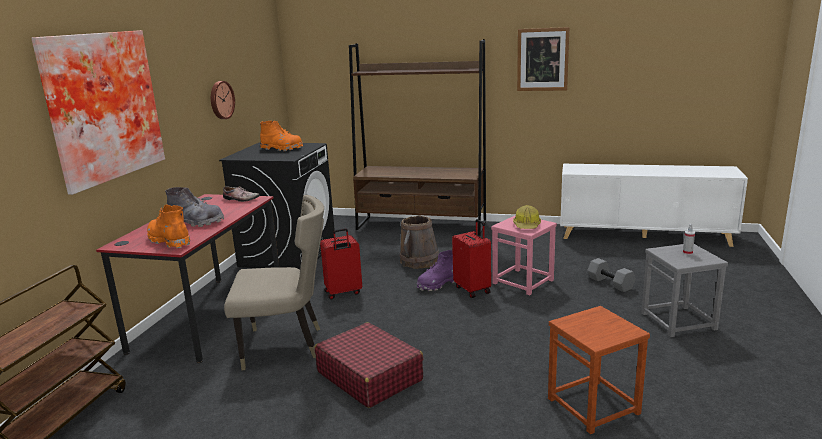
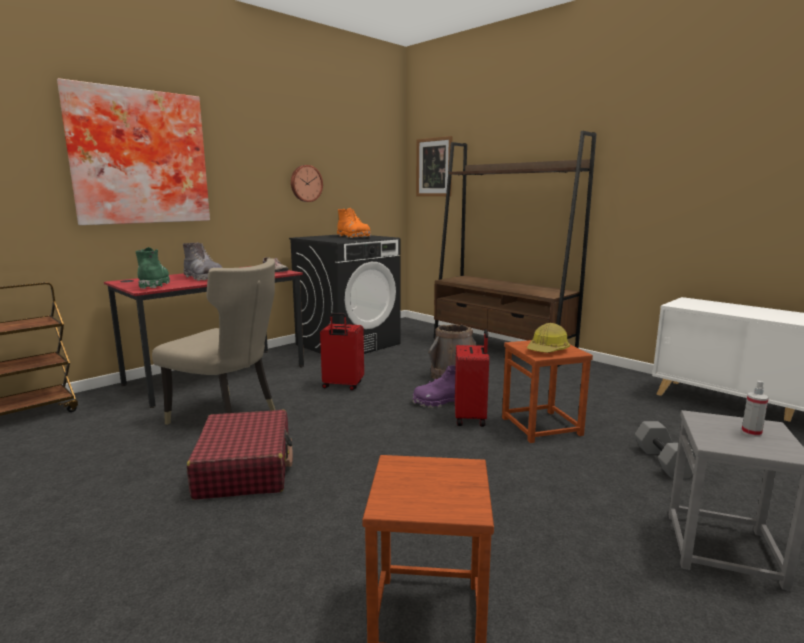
camera: 30 degrees right, 5 degrees down
orange boot [147,205,190,248] -> green boot [135,247,170,289]
pink stool [491,215,557,295] -> brown stool [502,340,593,443]
picture [517,27,570,91] -> picture moved to [416,136,452,196]

